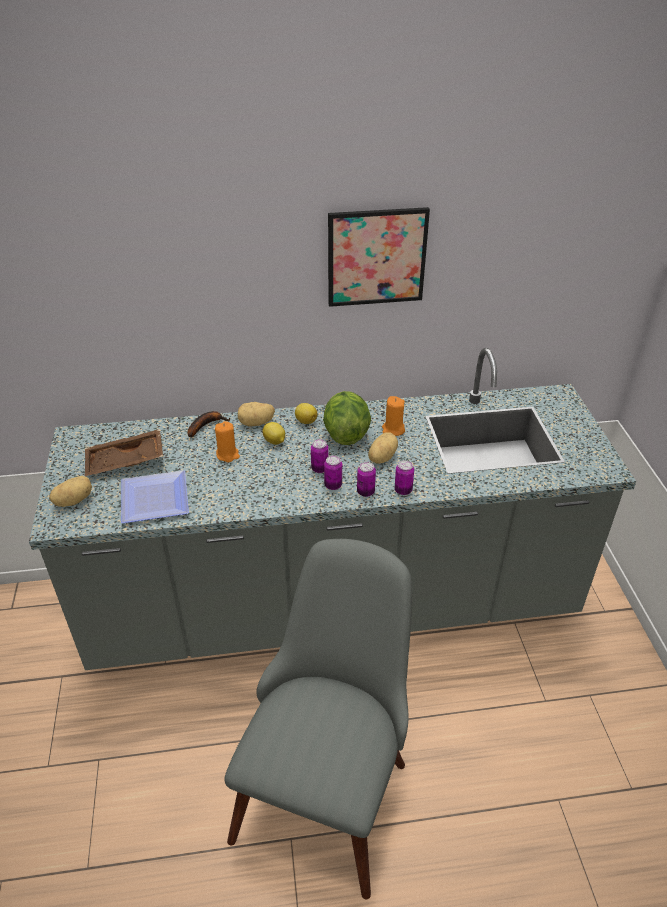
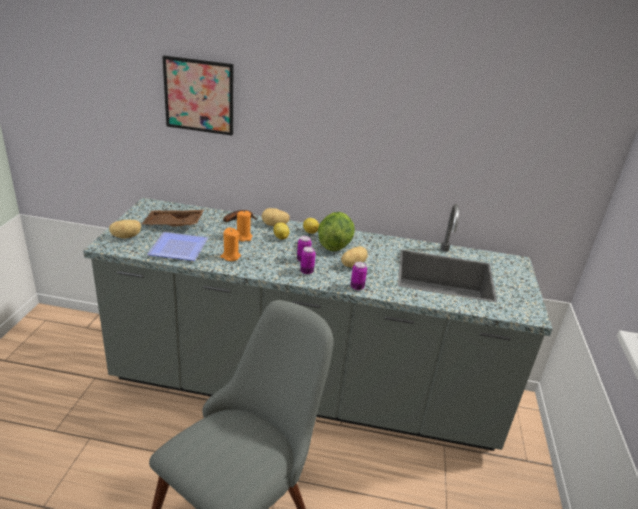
camera: 15 degrees right, 10 degrees down
picture [328,207,430,307] -> picture moved to [162,55,233,136]
can [357,462,376,497] -> none
orange candle [382,396,405,436] -> orange candle moved to [220,227,241,261]

